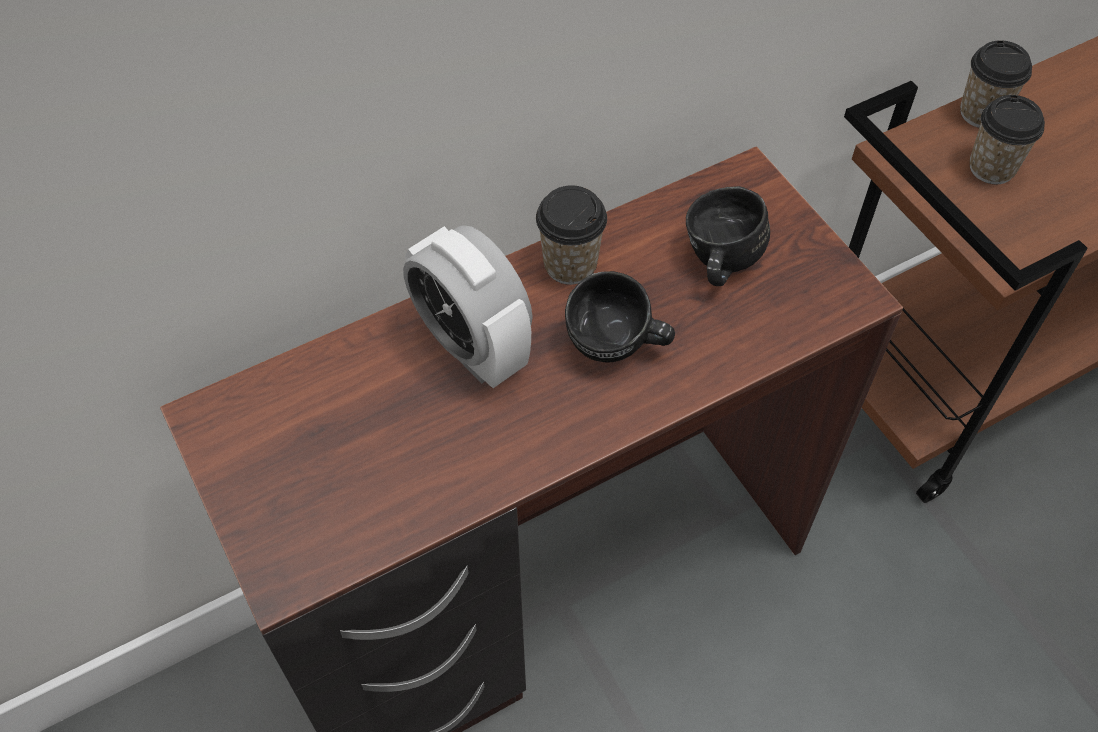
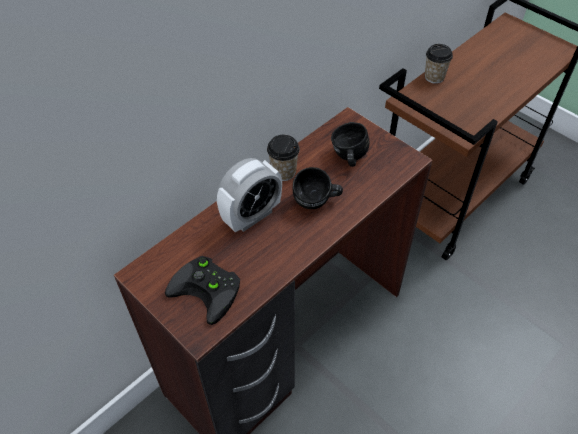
camera: 15 degrees left, 5 degrees down
alarm clock [403,226,533,388] -> alarm clock turned 75 degrees counterclockwise [217,158,282,232]
cup [970,95,1045,184] -> none
none -> black game controller [165,256,240,325]

